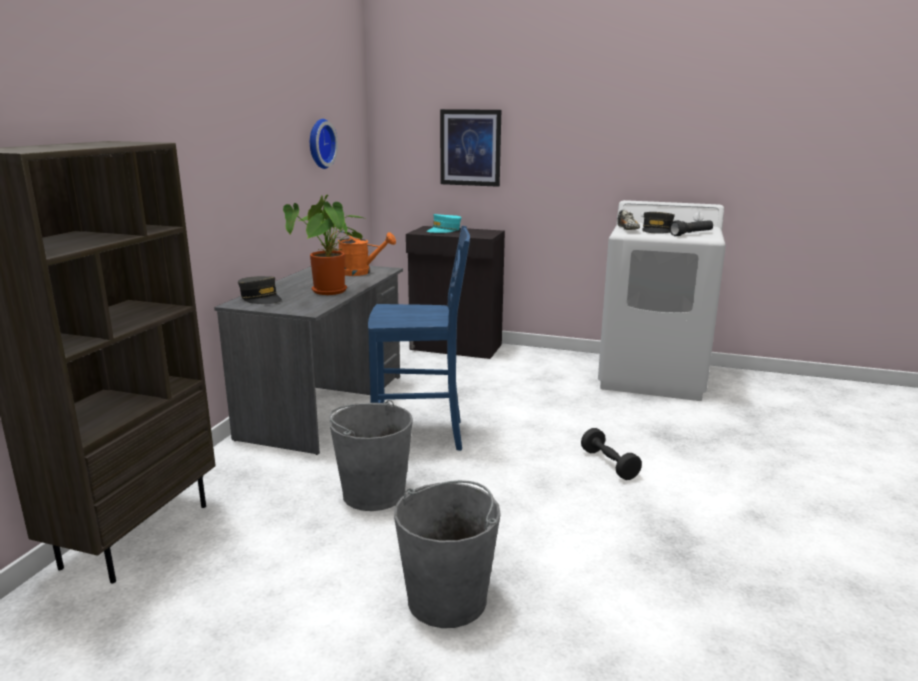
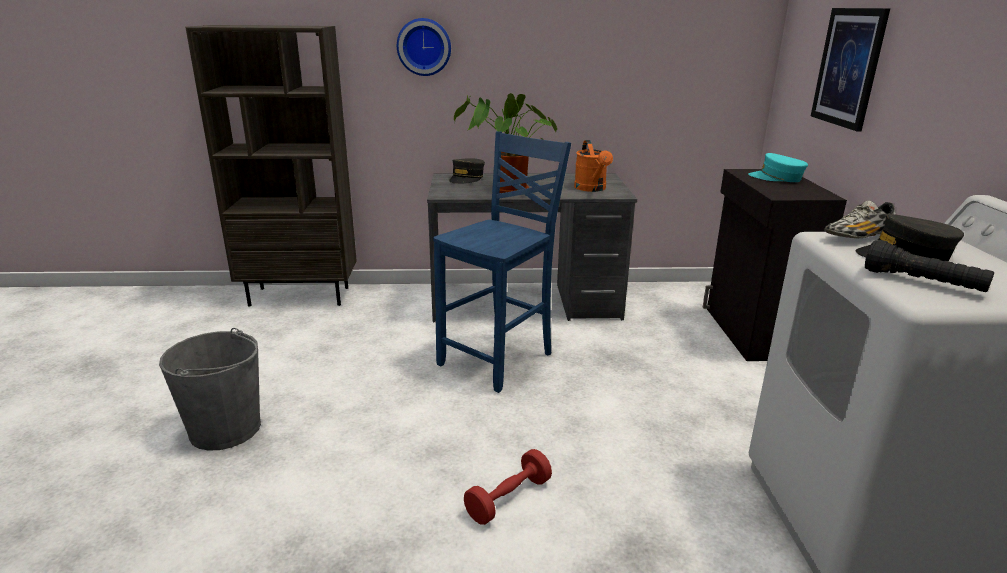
camera: 70 degrees right, 5 degrees up
wall clock [310,119,338,169] -> wall clock moved to [397,18,451,76]
grey bucket [329,400,413,511] -> none
blue chair [368,226,470,451] -> blue chair turned 120 degrees counterclockwise [433,131,571,393]
black dumbbell [581,428,642,480] -> red dumbbell [464,449,552,525]

